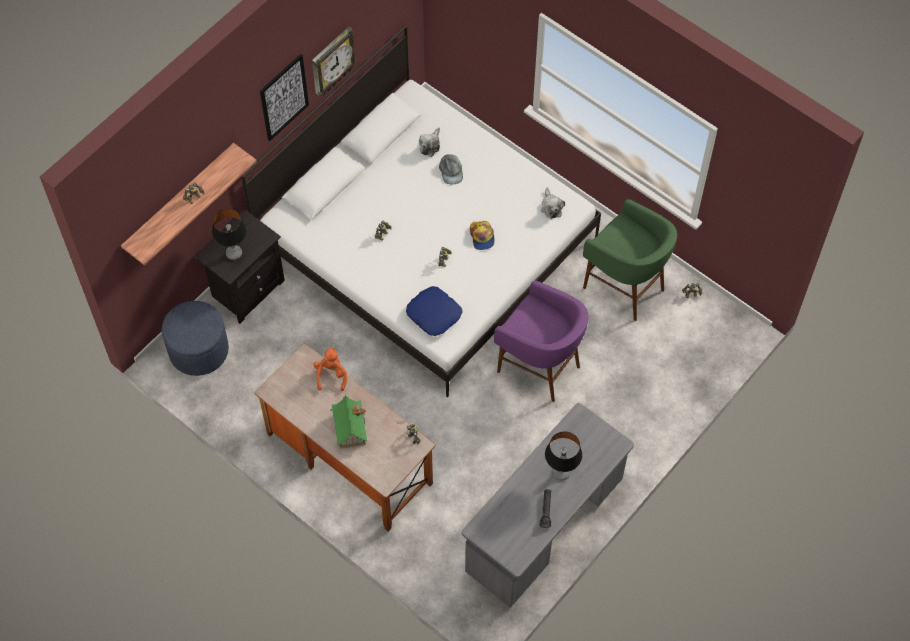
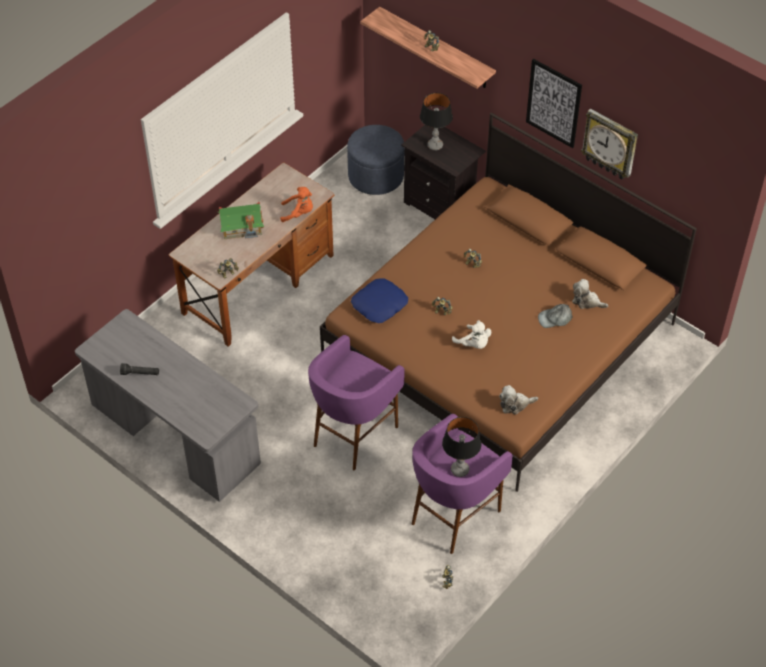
camera: 90 degrees right, 10 degrees down
white bed [241,24,601,397] -> brown bed [320,112,697,492]
cap [470,221,495,250] -> white plush toy [452,320,491,349]
table lamp [545,431,582,481] -> table lamp moved to [442,417,482,477]
green stool [583,199,677,321] -> purple stool [412,414,513,554]

